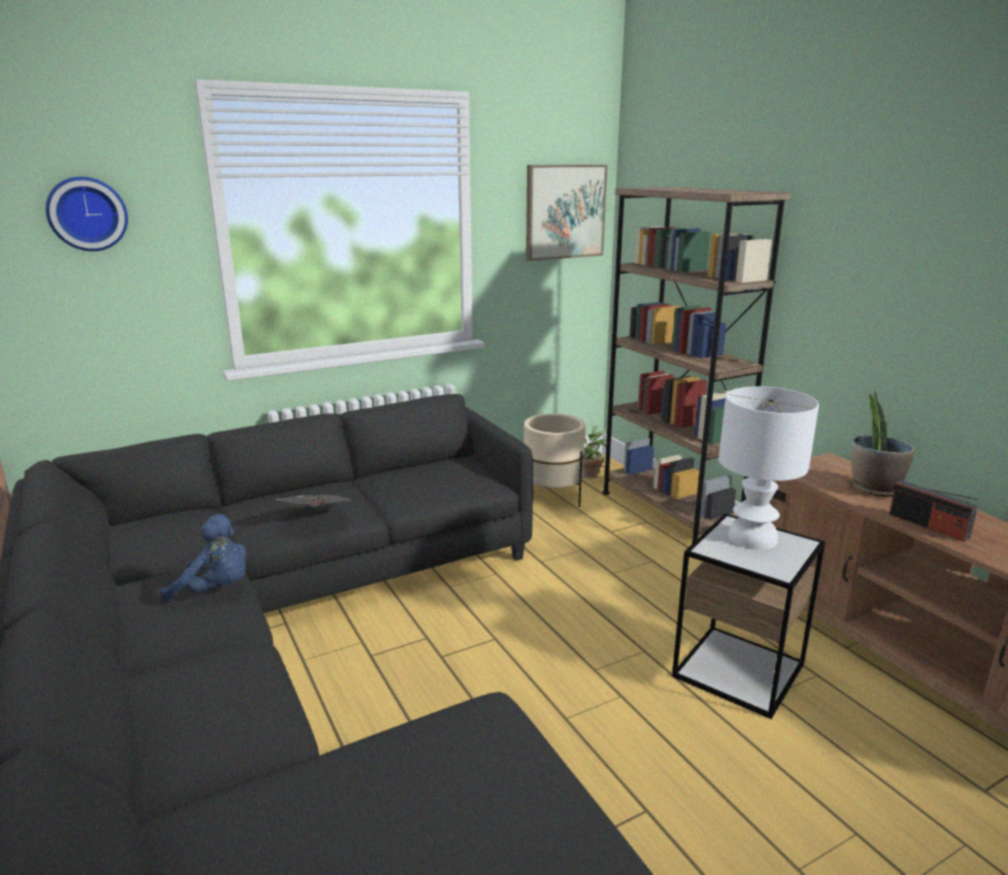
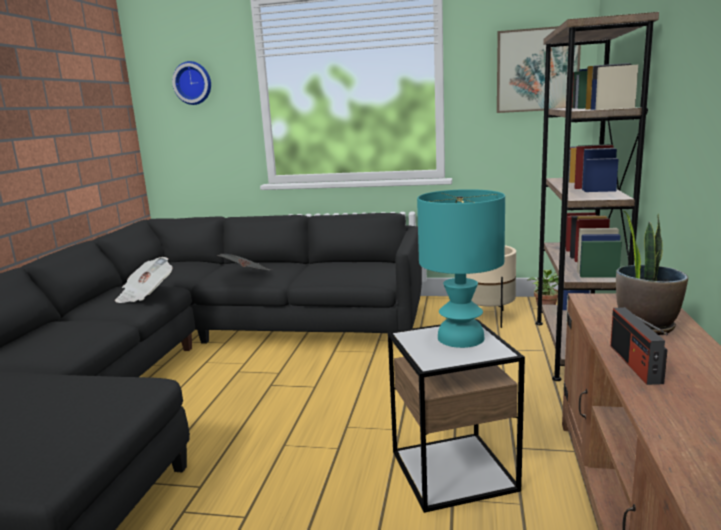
camera: 40 degrees right, 5 degrees down
blue plush toy [160,514,247,603] -> newspaper [115,257,173,303]
white table lamp [719,386,819,550] -> turquoise table lamp [417,189,505,348]

